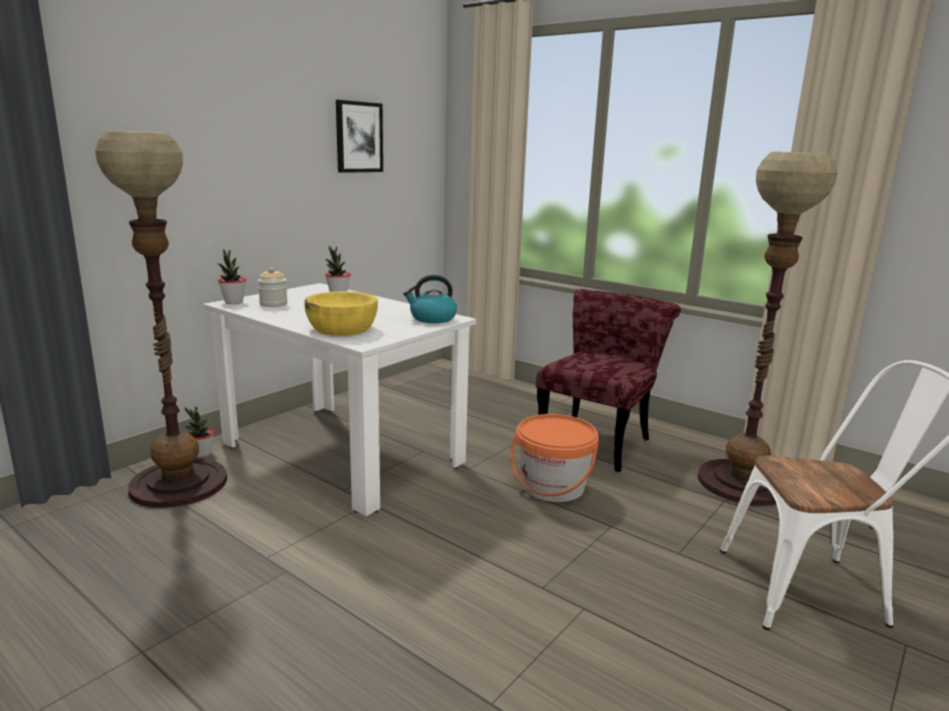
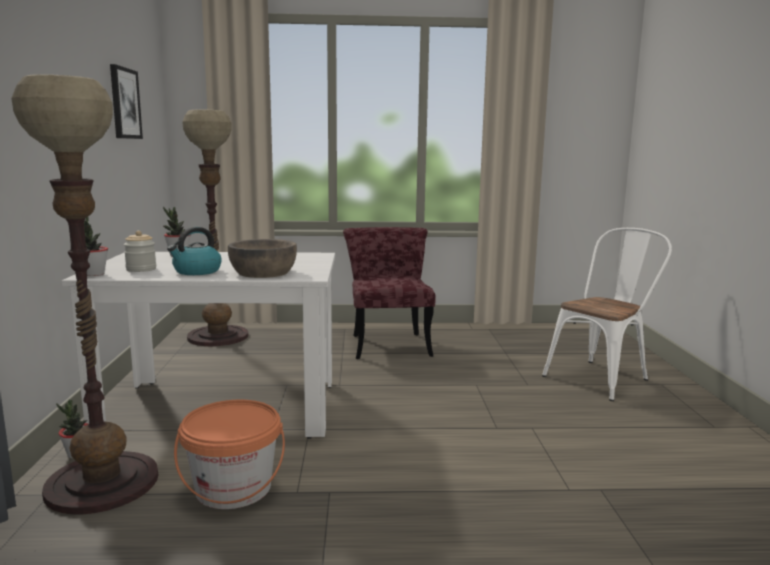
camera: 40 degrees left, 5 degrees down
yellow bowl [304,291,378,336] -> brown bowl [228,239,297,278]
kettle [403,275,457,323] -> kettle moved to [167,227,222,275]
orange bucket [511,414,599,502] -> orange bucket moved to [174,400,285,509]
floor lamp [698,152,837,506] -> floor lamp moved to [182,109,248,346]

